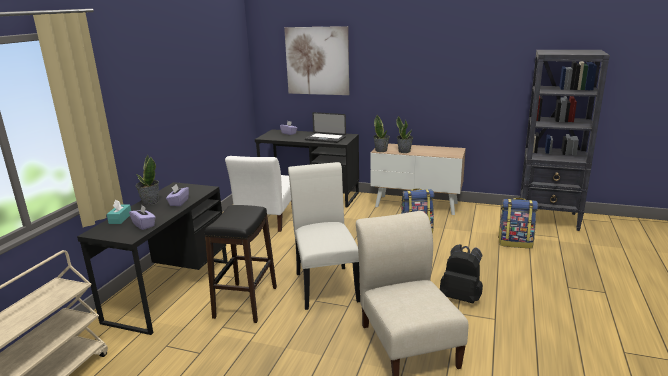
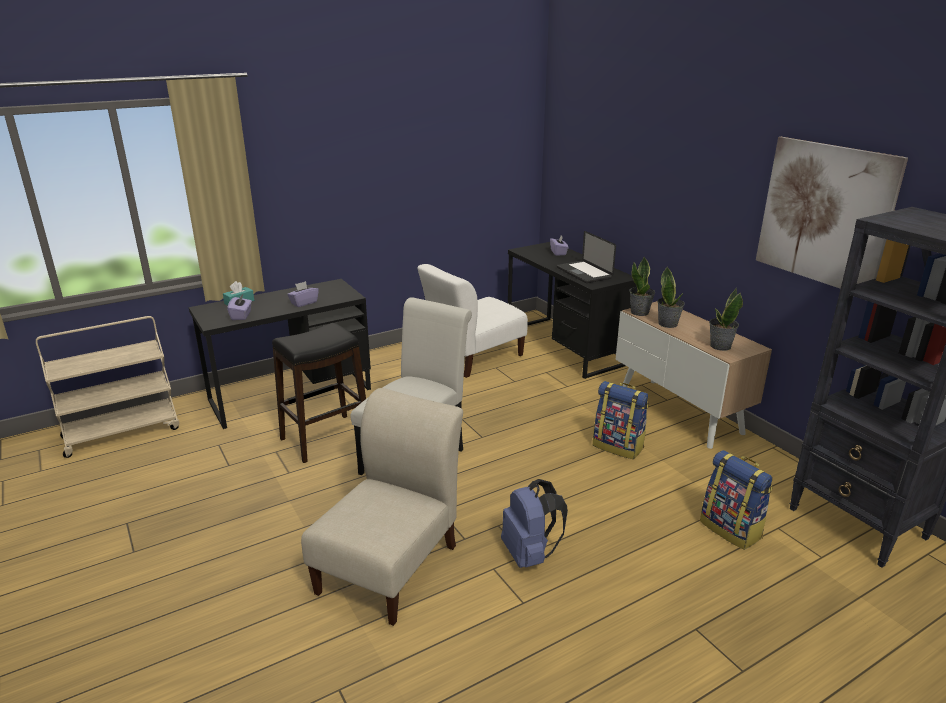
camera: 40 degrees right, 5 degrees up
potted plant [135,154,159,205] -> potted plant moved to [709,287,743,351]
picture [284,26,349,95] -> picture moved to [756,137,908,289]
black backpack [440,244,483,303] -> blue backpack [501,479,568,568]

